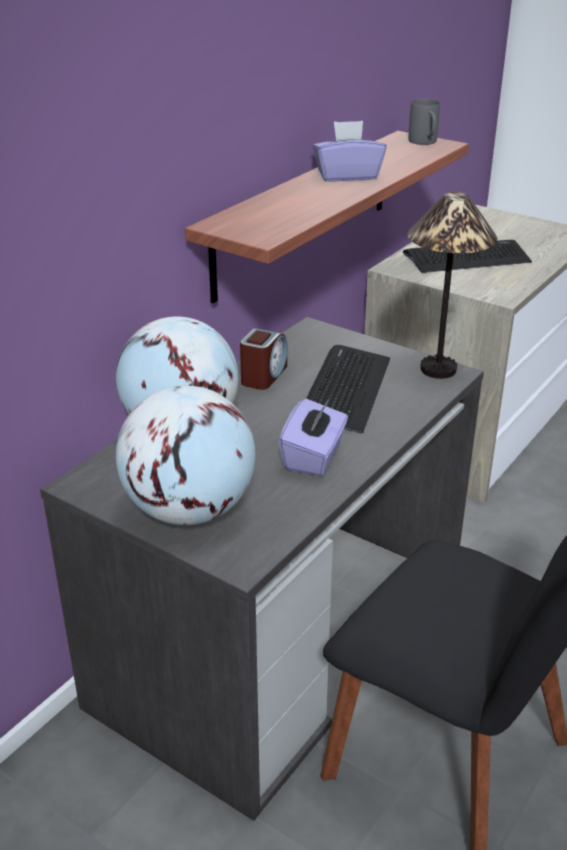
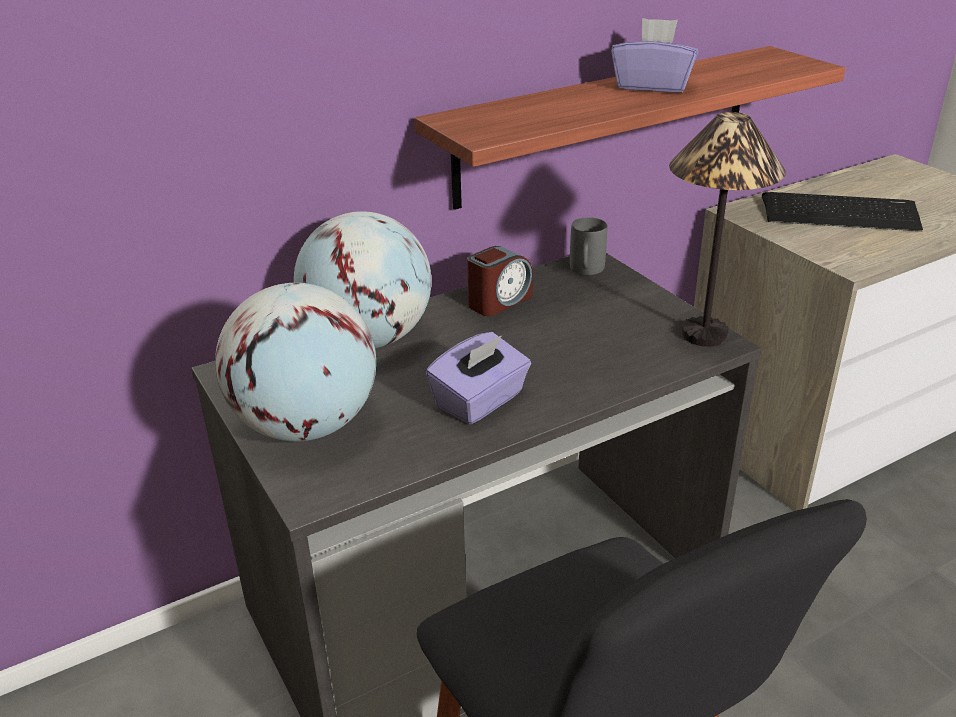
camera: 25 degrees right, 0 degrees up
keyboard [306,345,390,433] -> none
grey mug [409,99,440,145] -> grey mug moved to [570,217,607,275]

